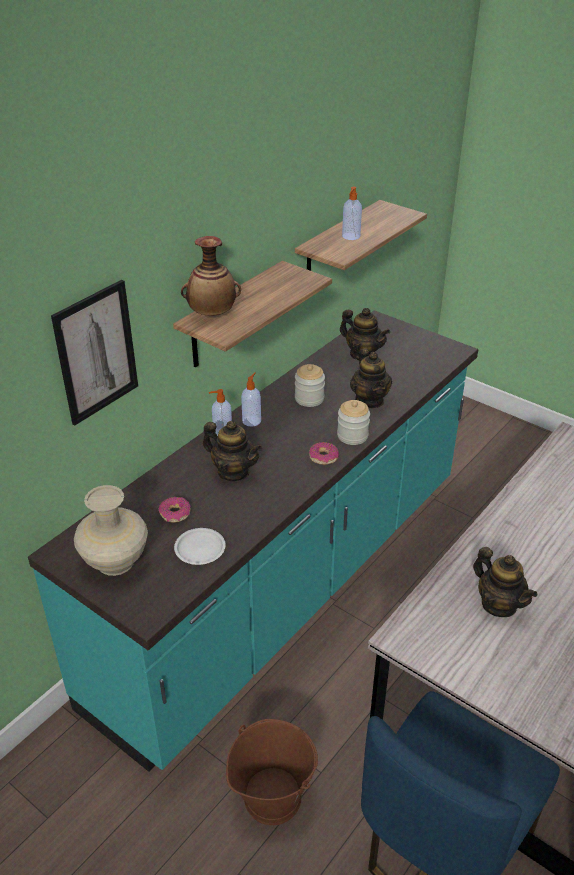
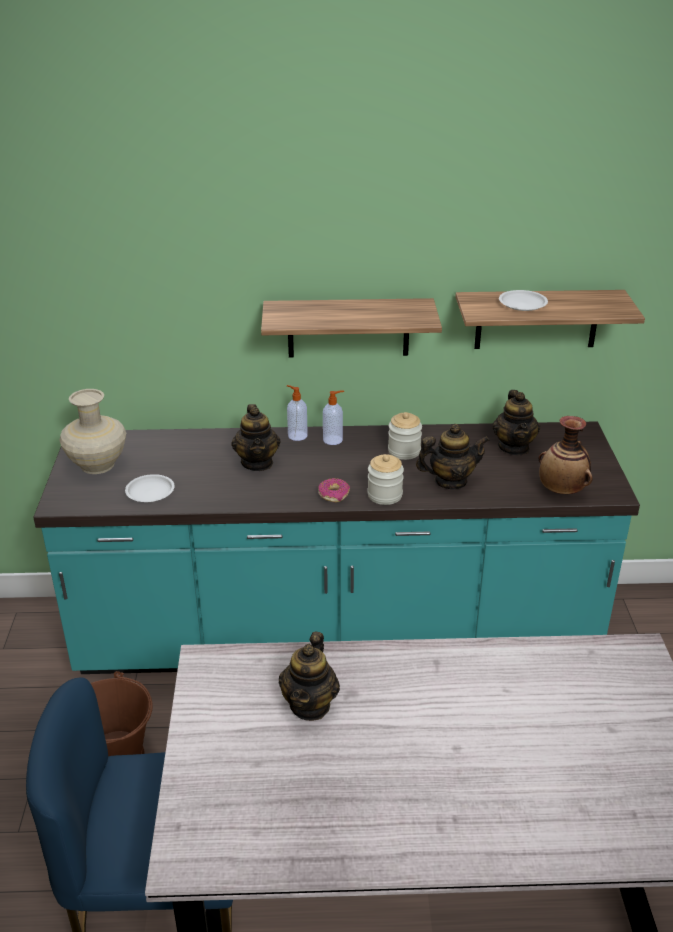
camera: 50 degrees right, 5 degrees down
picture [51,280,138,426] -> none
donut [159,497,191,523] -> none
vase [181,236,241,316] -> vase moved to [539,416,593,494]
soap dispenser [342,187,362,240] -> white plate [499,290,548,311]
teapot [350,348,392,408] -> teapot turned 135 degrees counterclockwise [416,424,489,489]

